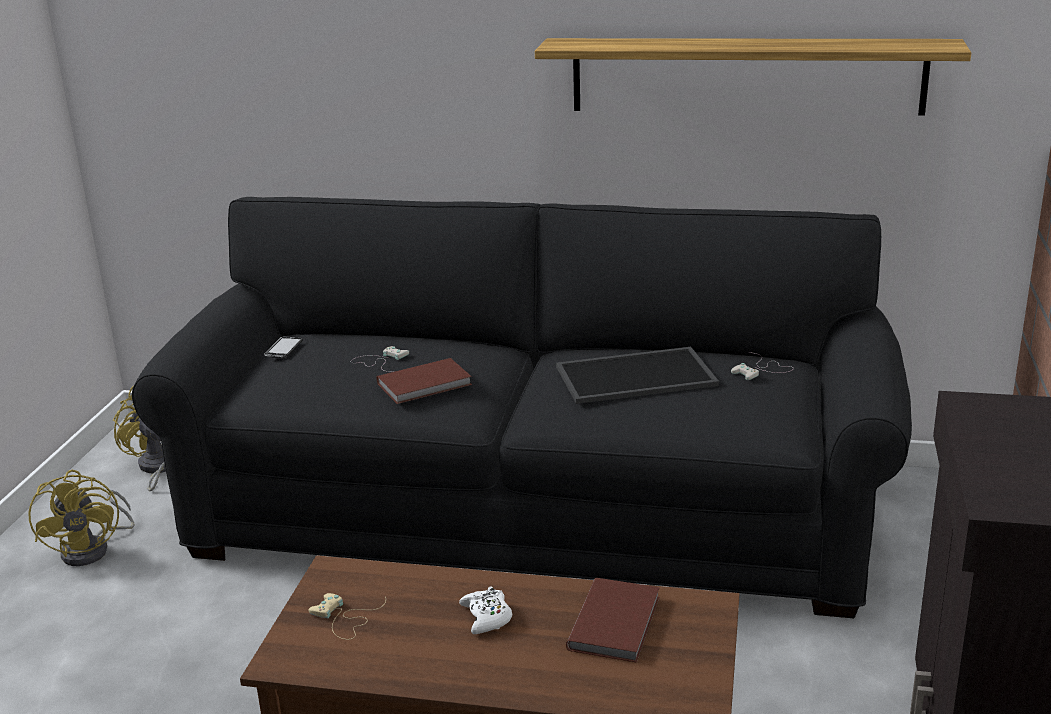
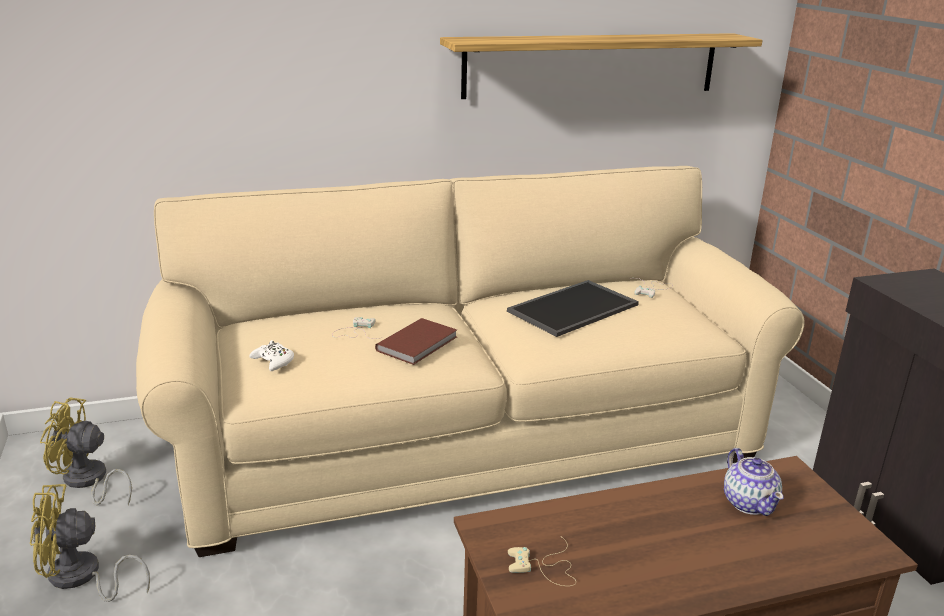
camera: 30 degrees left, 0 degrees up
yellow fan [28,470,134,566] -> yellow fan turned 120 degrees clockwise [30,484,150,602]
black sofa [132,197,912,618] -> beige sofa [136,166,805,557]
phone [264,337,303,358] -> none
white game controller [459,586,512,634] -> white game controller moved to [249,340,294,371]
brown book [566,578,660,663] -> teapot [724,448,784,516]

